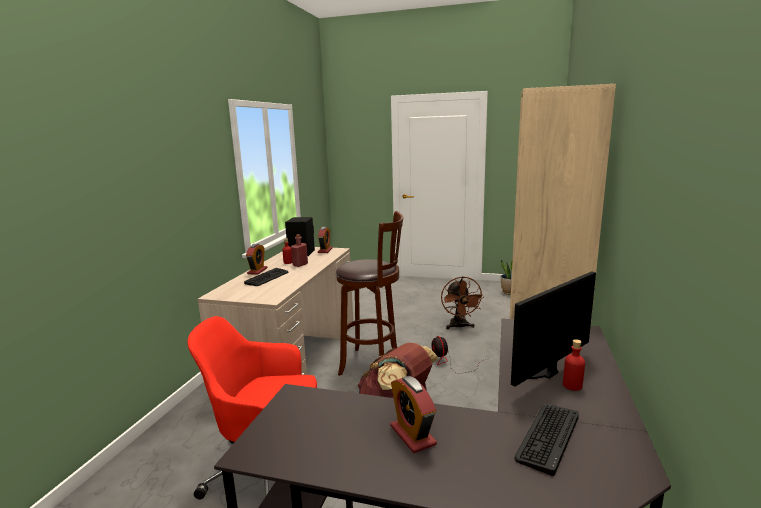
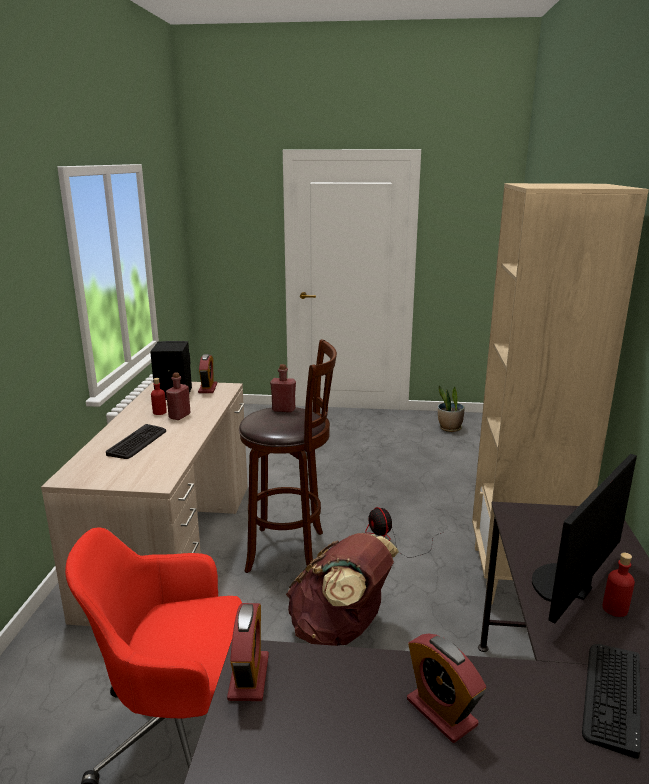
camera: 10 degrees left, 5 degrees up
alarm clock [246,244,267,275] -> alarm clock moved to [227,603,269,701]
brown fan [441,276,484,329] -> none
none -> red bottle [270,364,296,412]

